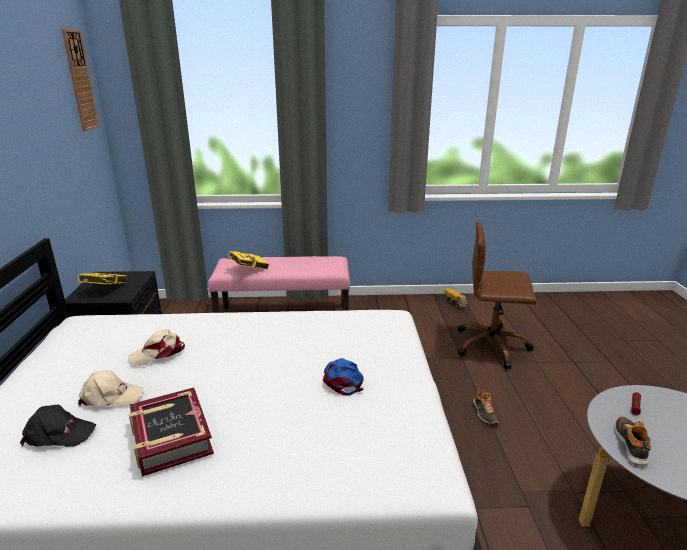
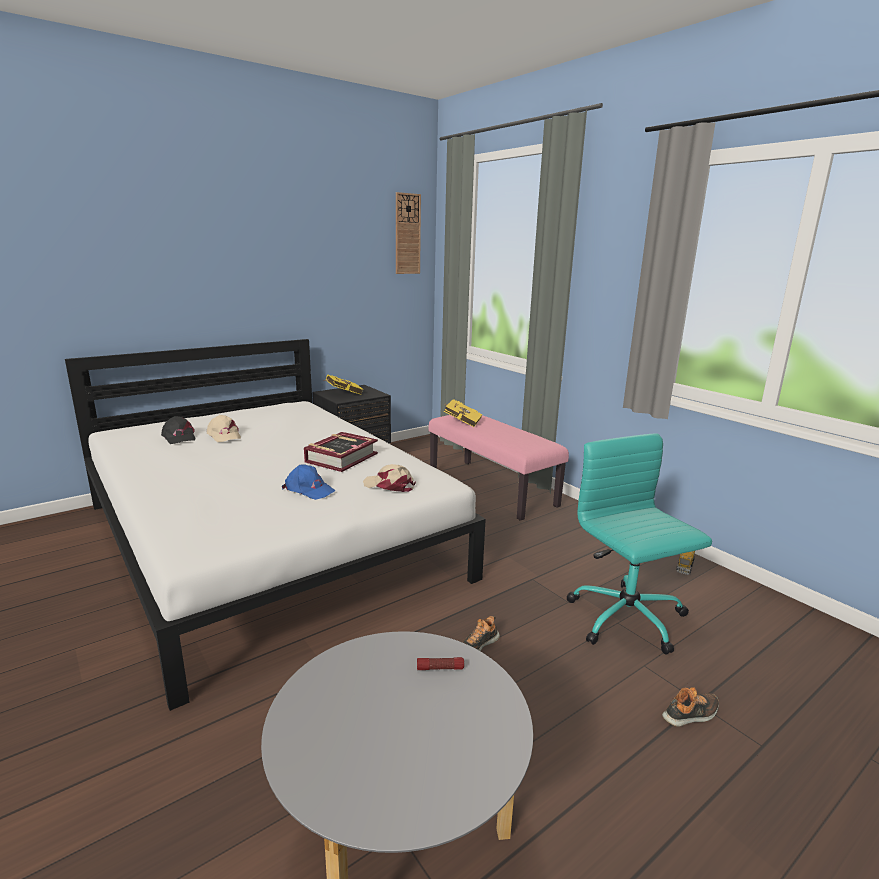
camera: 55 degrees right, 5 degrees down
beige cap [128,329,185,366] -> beige cap moved to [363,464,416,492]
book [129,388,214,477] -> book moved to [304,432,378,472]
blue cap [323,358,364,396] -> blue cap turned 75 degrees clockwise [282,464,336,500]
brown office chair [458,221,537,369] -> turquoise office chair [566,433,712,654]
shoe [614,416,651,466] -> shoe moved to [662,687,719,727]

